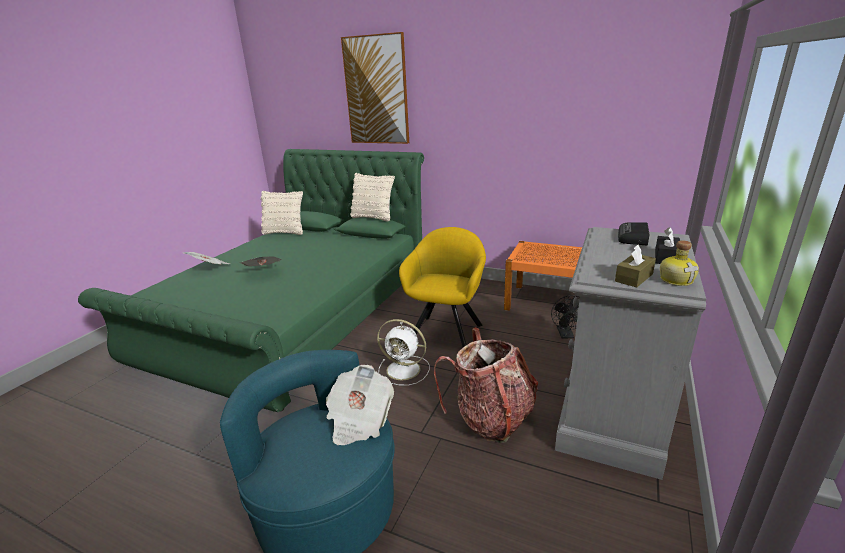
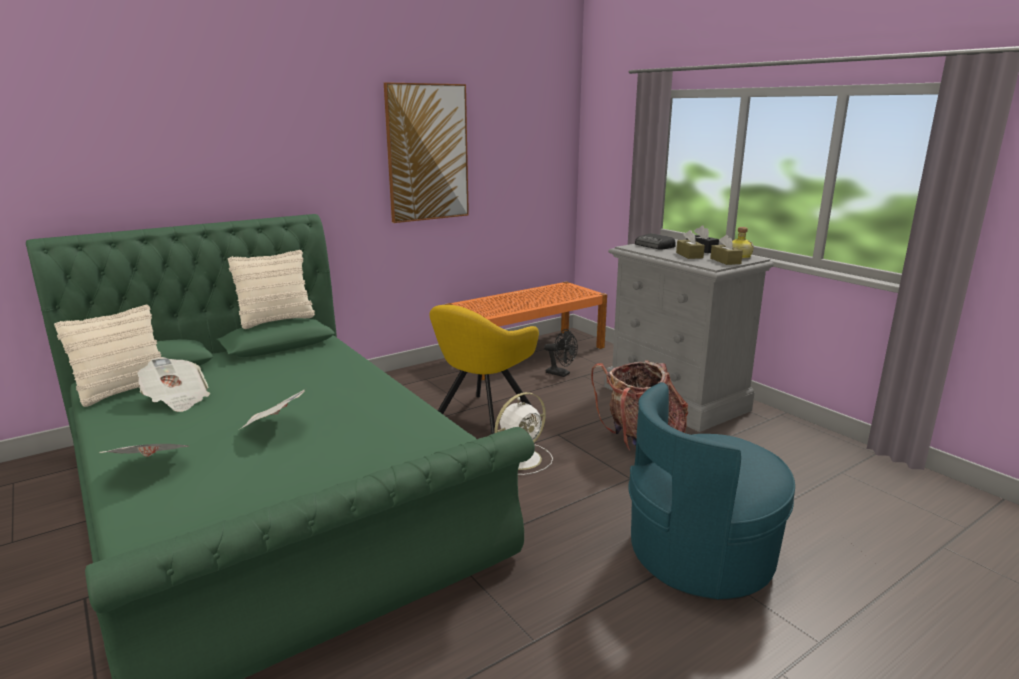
camera: 60 degrees left, 5 degrees down
newspaper [325,365,394,445] -> newspaper moved to [137,357,210,412]
picture [341,32,409,144] -> picture moved to [384,82,469,223]
yellow armchair [399,227,486,347] -> yellow armchair turned 105 degrees counterclockwise [430,305,539,434]
none -> brown tissue box [676,230,705,259]

